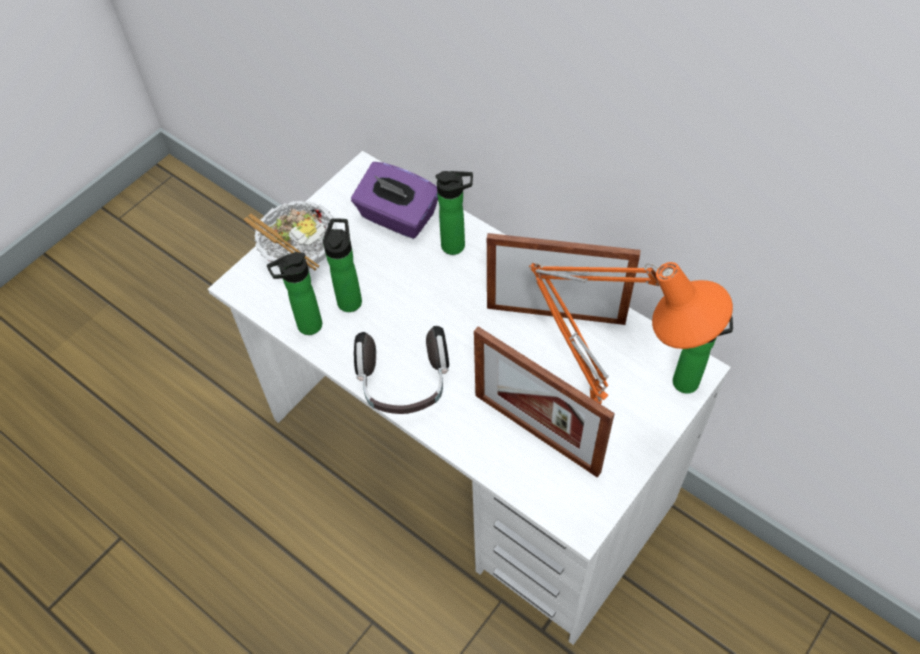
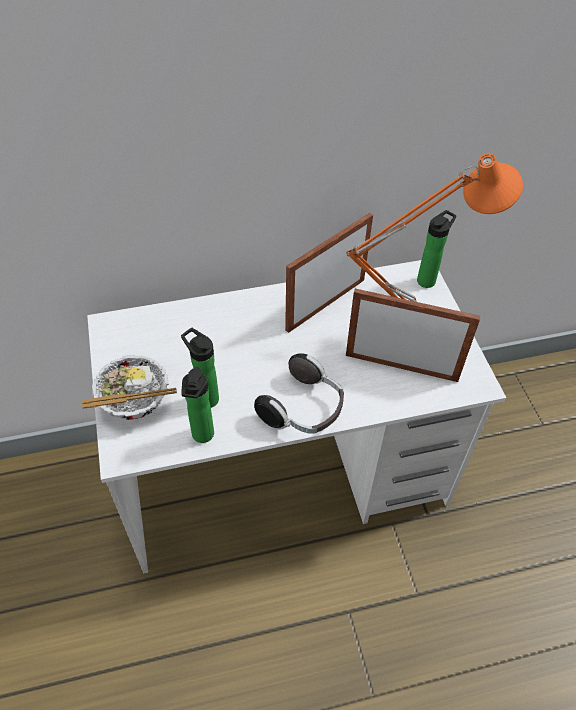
camera: 55 degrees left, 5 degrees down
purple tissue box [351,162,438,239] -> none
bottle [435,171,473,255] -> none
picture frame [474,326,615,478] -> picture frame turned 150 degrees counterclockwise [346,289,480,382]

